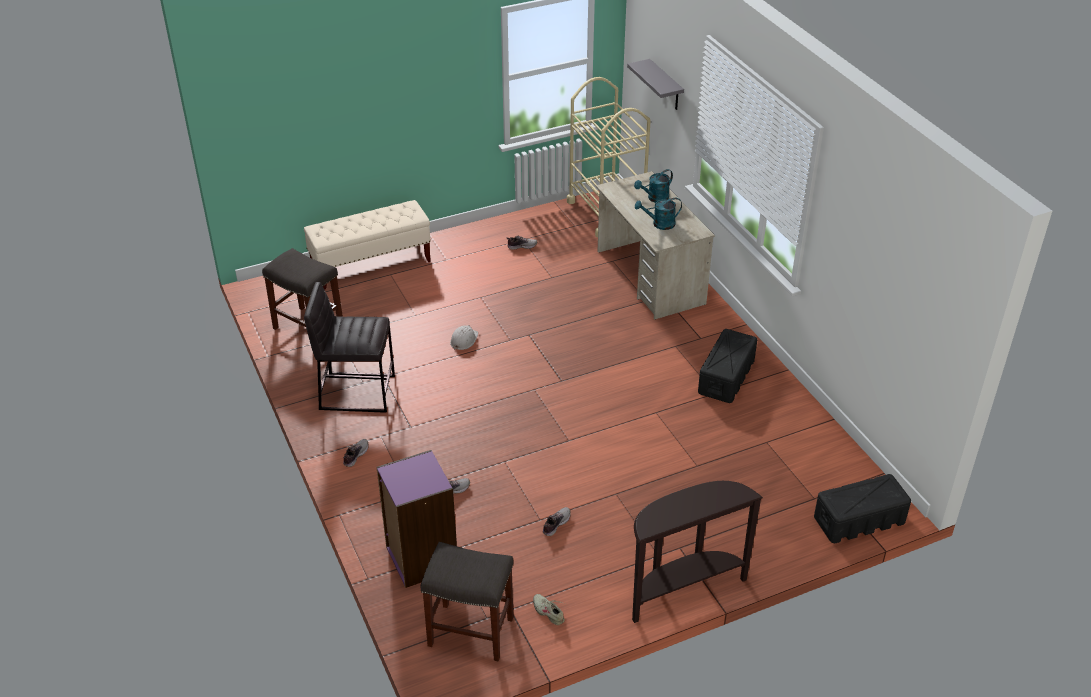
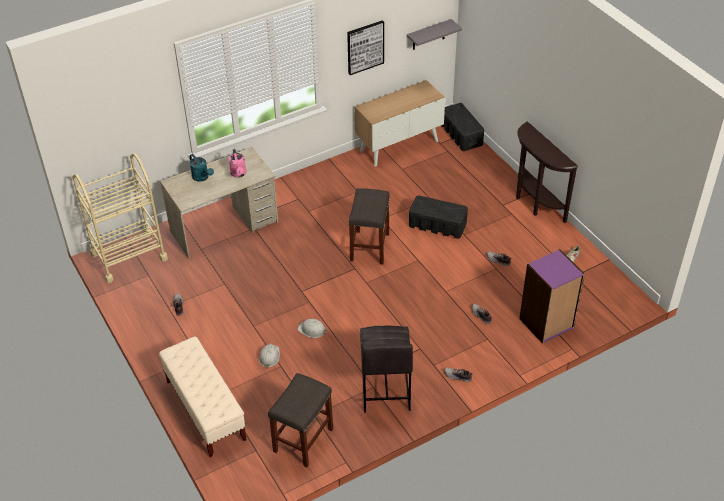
camera: 95 degrees left, 5 degrees up
grey stool [421,542,514,661] -> grey stool moved to [349,188,390,265]
grey shelf [627,59,684,110] -> grey shelf moved to [407,19,462,50]
turquoise watering can [635,198,682,230] -> pink watering can [228,149,247,178]
black storage box [698,329,757,403] -> black storage box moved to [409,195,468,239]
none -> white hard hat [259,343,280,368]
none -> picture [347,20,384,75]
none -> cabinet [355,80,445,167]

